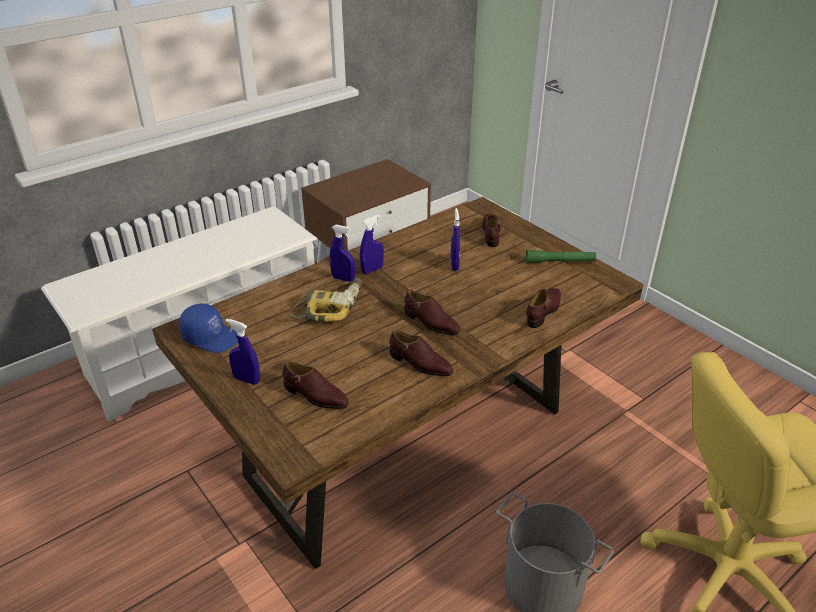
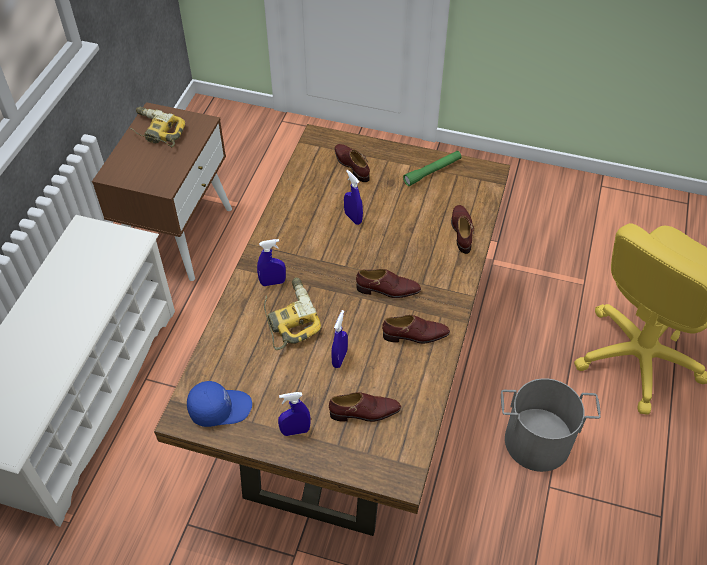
camera: 35 degrees left, 15 degrees up
blue spray bottle [360,215,384,274] -> blue spray bottle moved to [331,310,348,368]
none -> power drill [130,107,185,147]

